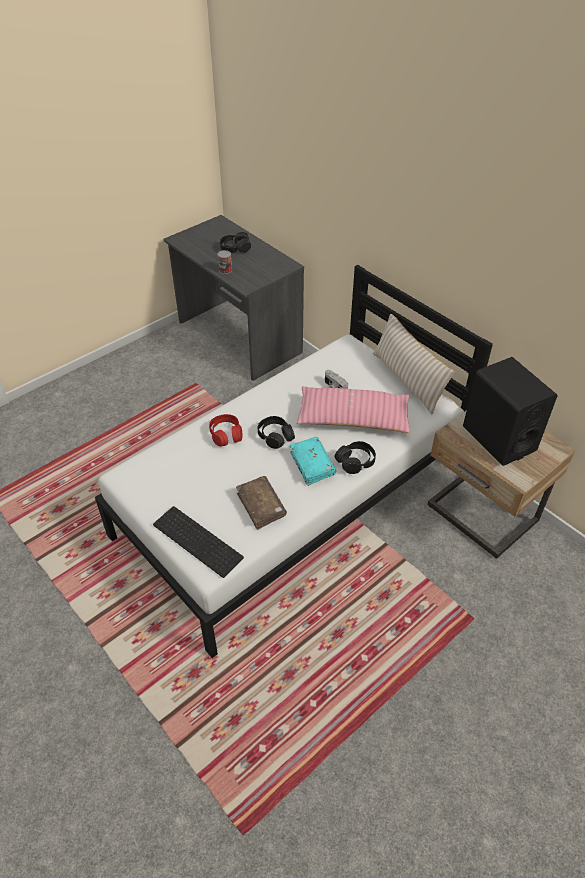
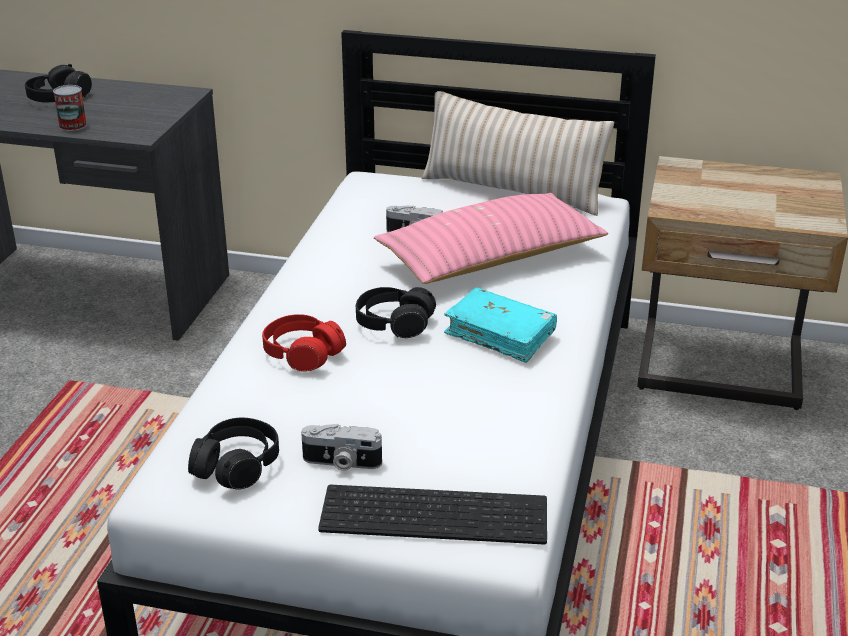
camera: 35 degrees left, 15 degrees down
brown book [236,476,287,530] -> none
black headphones [334,441,376,474] -> black headphones moved to [188,418,279,490]
black speaker [463,357,558,466] -> none
none -> camera [301,424,382,471]

